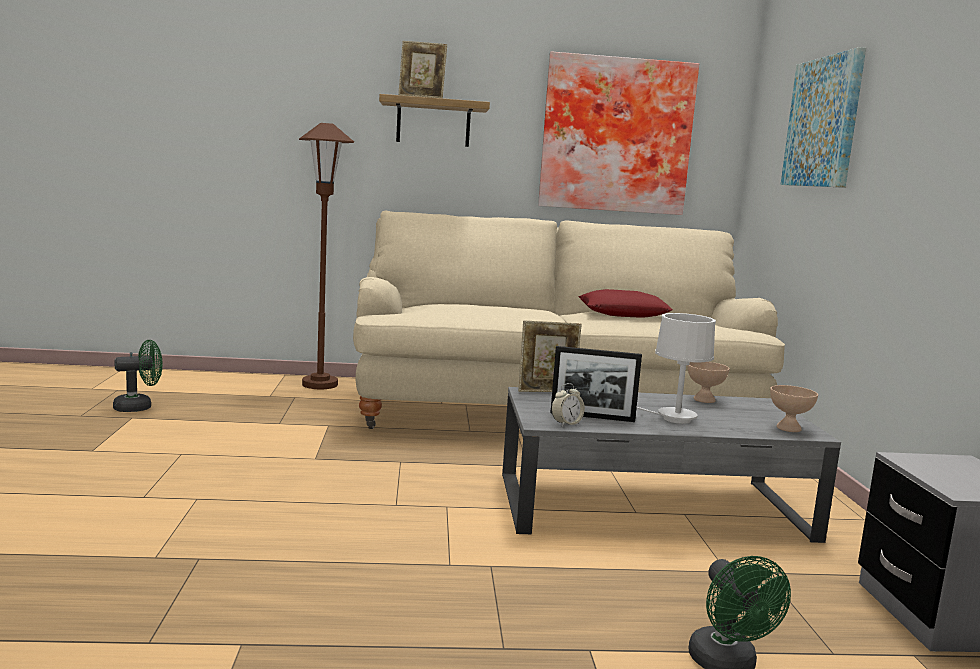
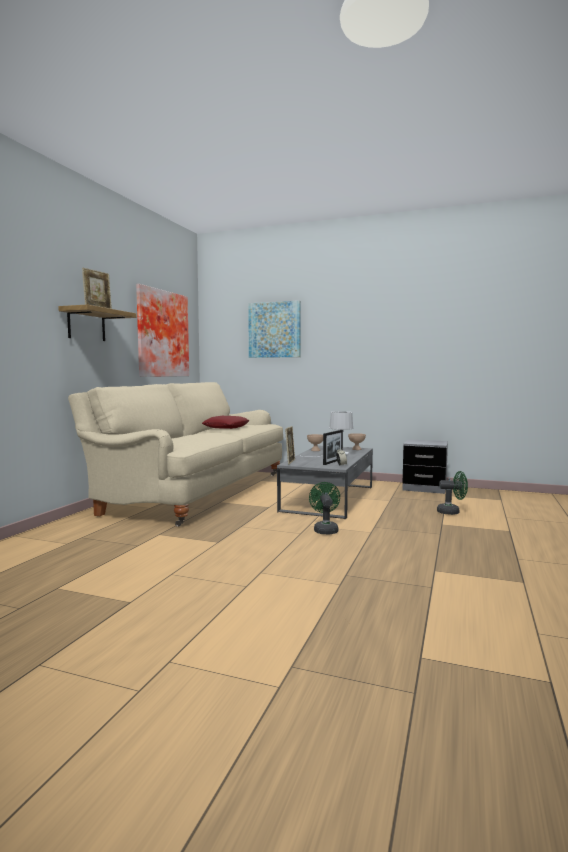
camera: 65 degrees left, 5 degrees down
green fan [113,340,162,412] -> green fan moved to [309,482,340,534]
brown floor lamp [299,123,354,389] -> none

